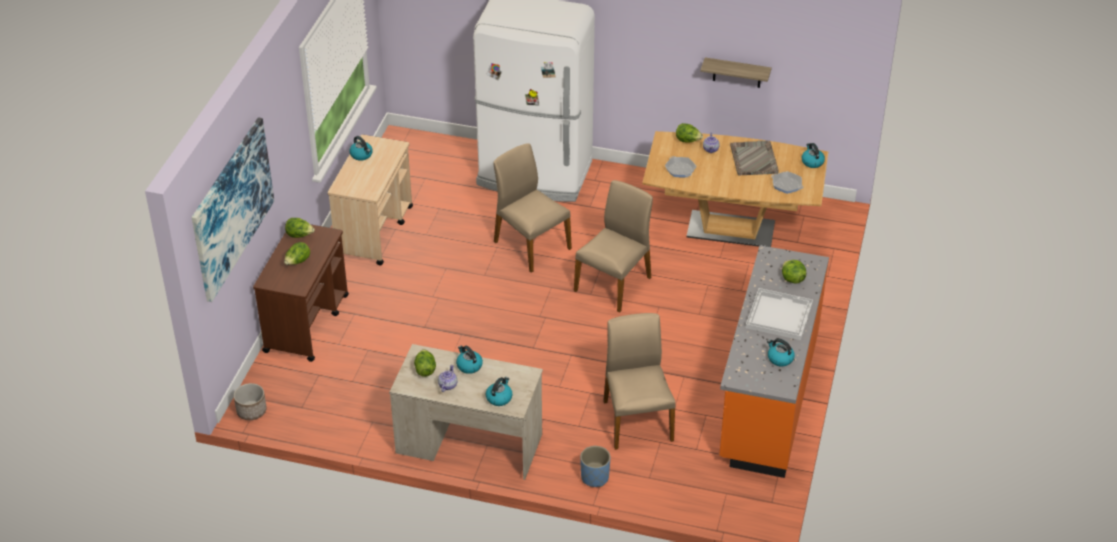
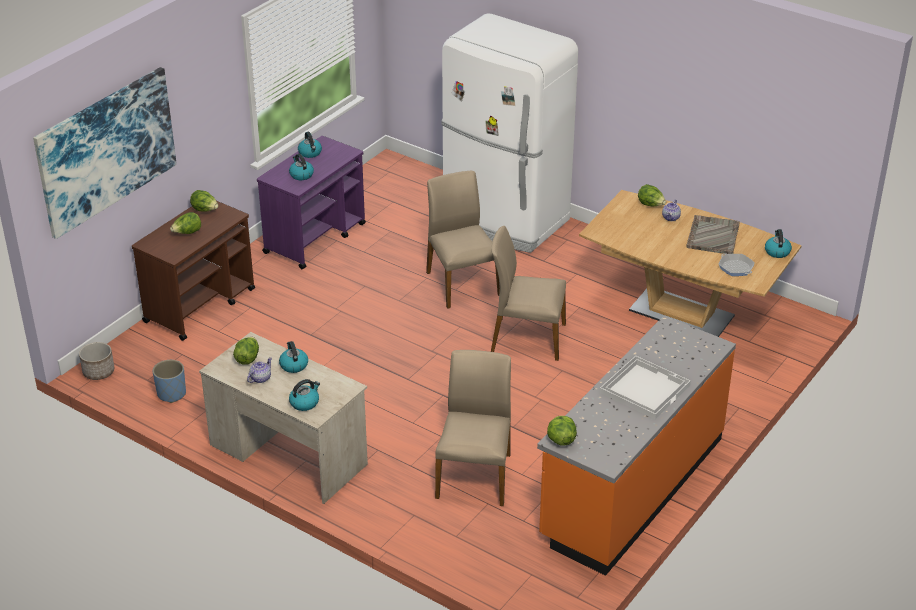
camera: 20 degrees right, 5 degrees down
beige cart [328,134,413,265] -> purple cart [257,136,366,269]
beige chair [574,180,653,313] -> beige chair turned 135 degrees counterclockwise [491,226,566,361]
blue planter [580,446,611,487] -> blue planter moved to [153,360,186,403]
frying pan [665,156,697,177] -> none
shelf [700,57,772,88] -> none
kettle [767,338,795,367] -> kettle moved to [289,154,314,180]
lettuce [782,260,806,284] -> lettuce moved to [547,416,577,446]

